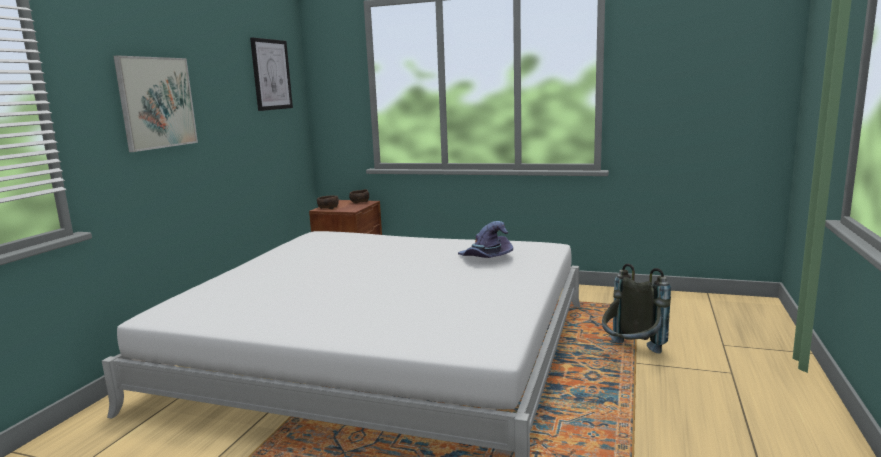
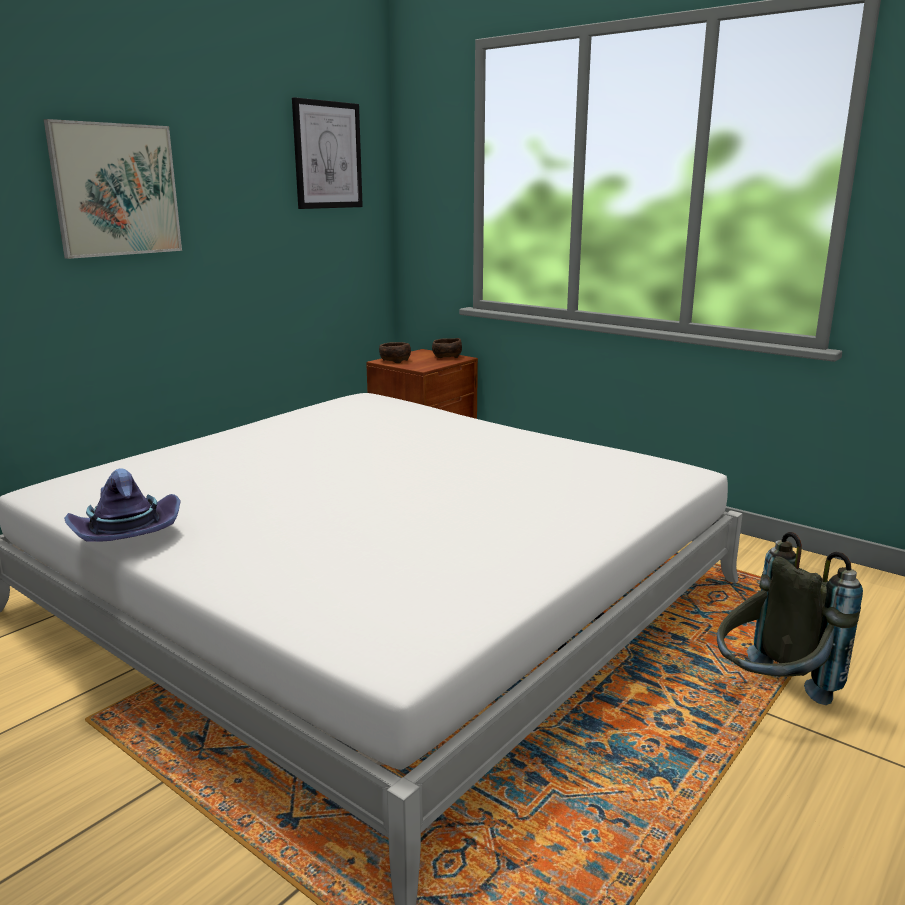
camera: 20 degrees right, 5 degrees up
purple hat [458,221,513,258] -> purple hat moved to [64,469,181,542]

